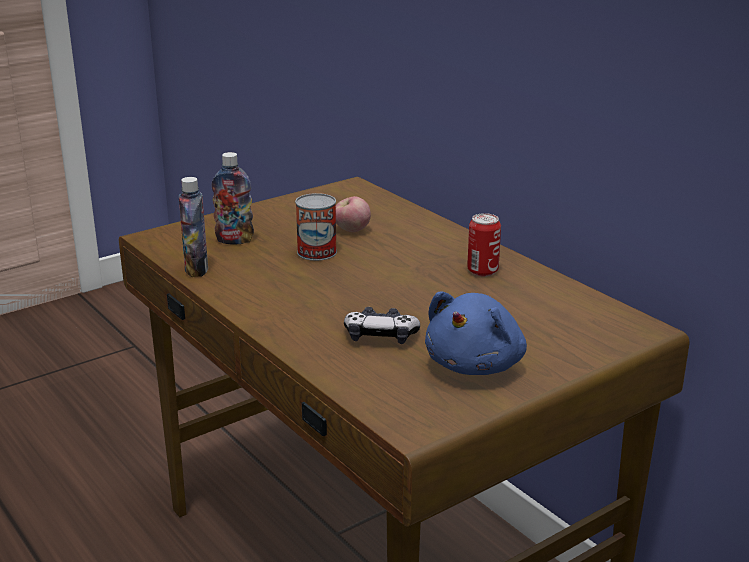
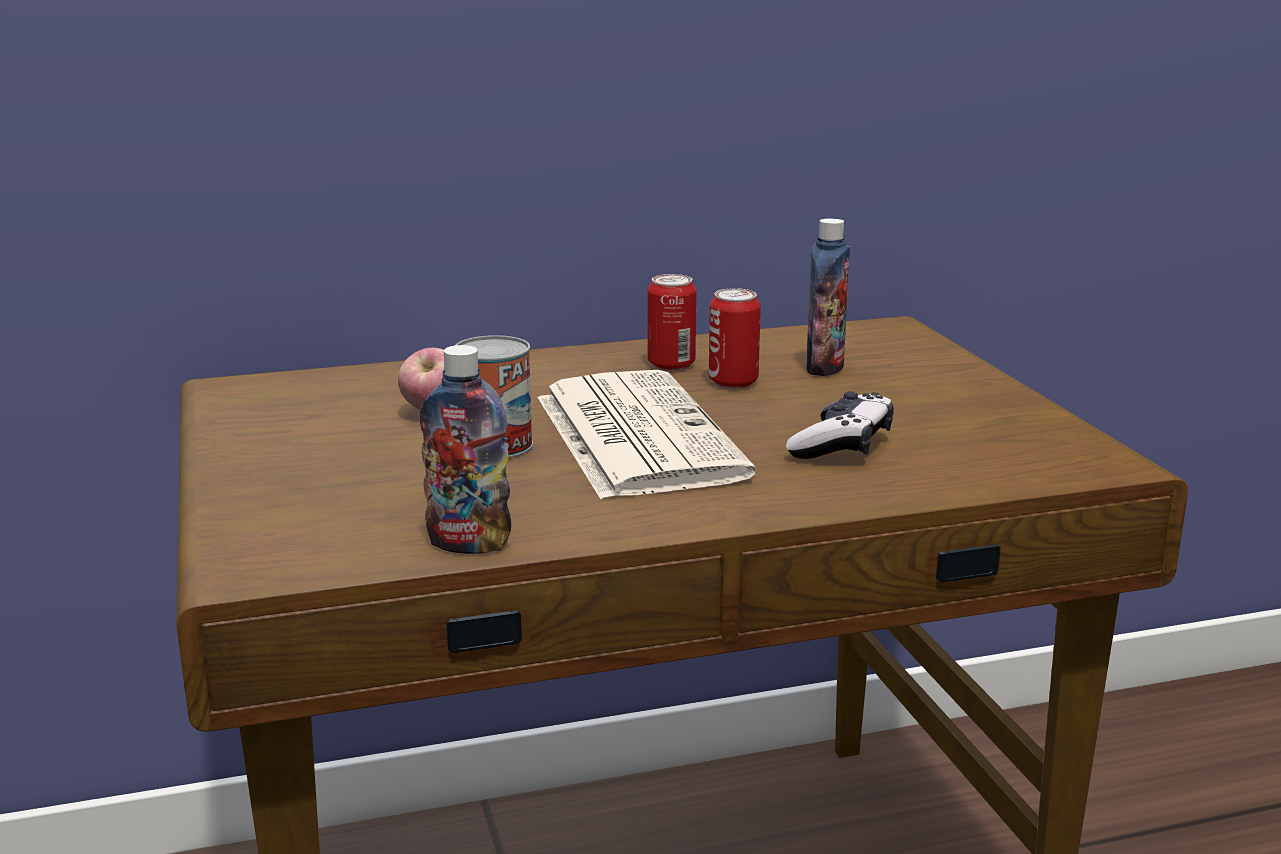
camera: 70 degrees left, 5 degrees down
bottle [211,152,254,244] -> bottle moved to [806,219,850,376]
blue plush toy [425,291,527,375] -> none
none -> newspaper [537,370,756,499]
none -> can [709,288,761,389]

